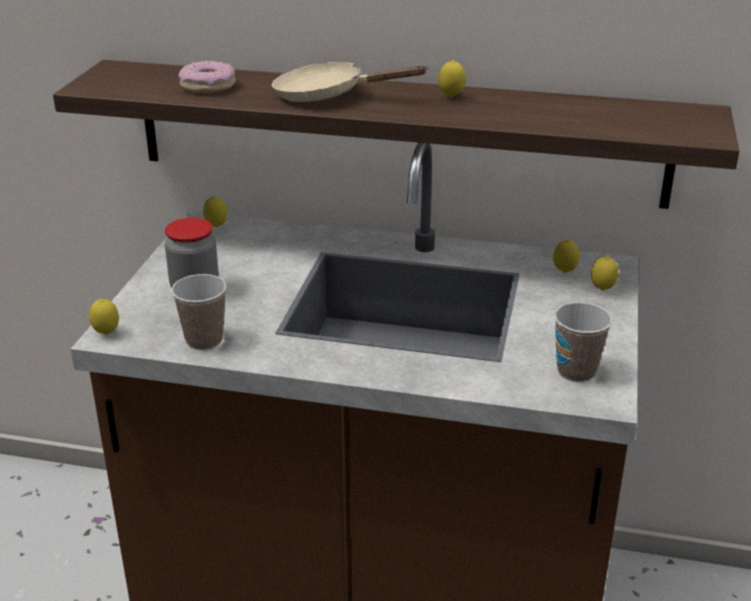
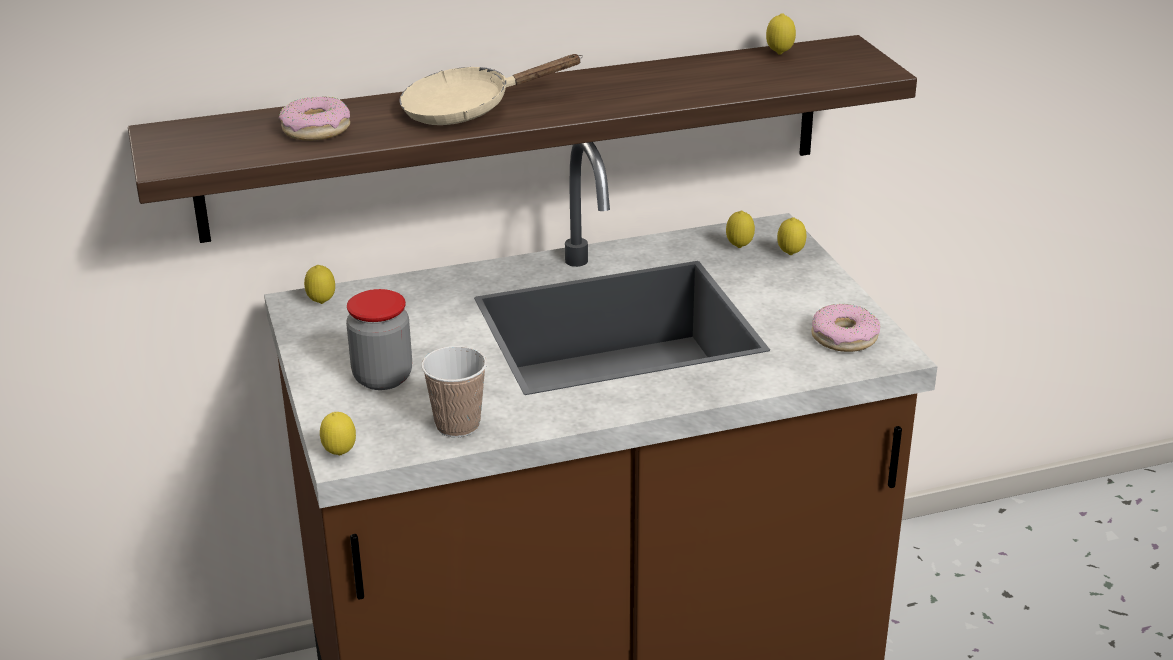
camera: 30 degrees left, 0 degrees up
lemon [439,60,466,98] -> lemon moved to [766,14,796,55]
cup [554,302,612,382] -> donut [811,304,880,352]

